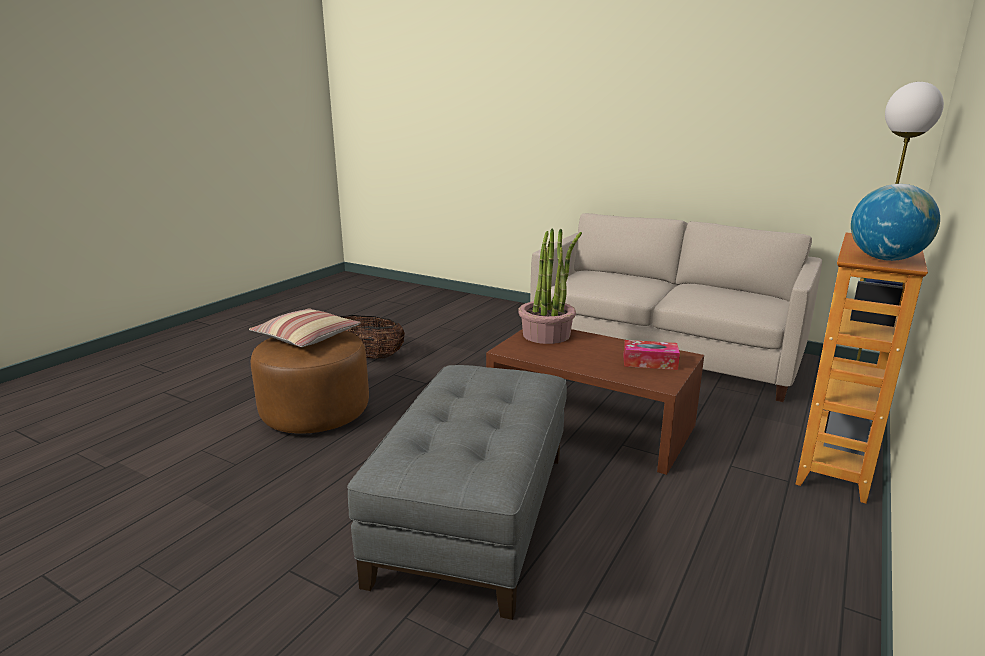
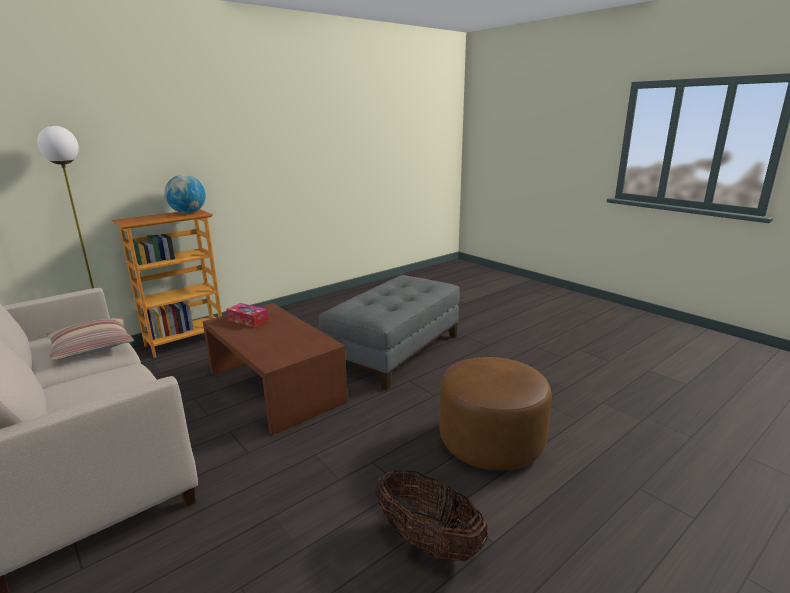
camera: 160 degrees left, 0 degrees up
pillow [249,308,361,347] -> pillow moved to [46,317,134,360]
potted plant [518,229,582,344] -> none

